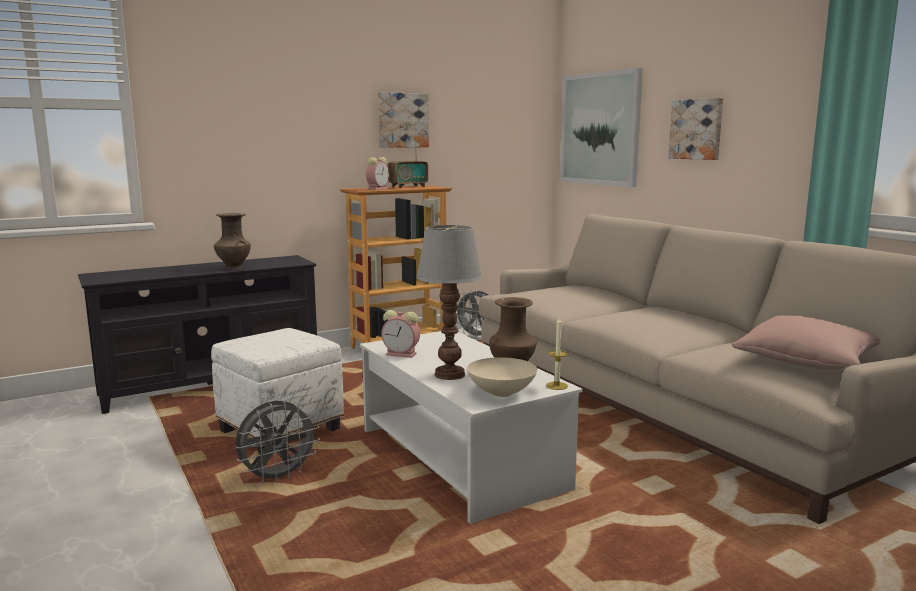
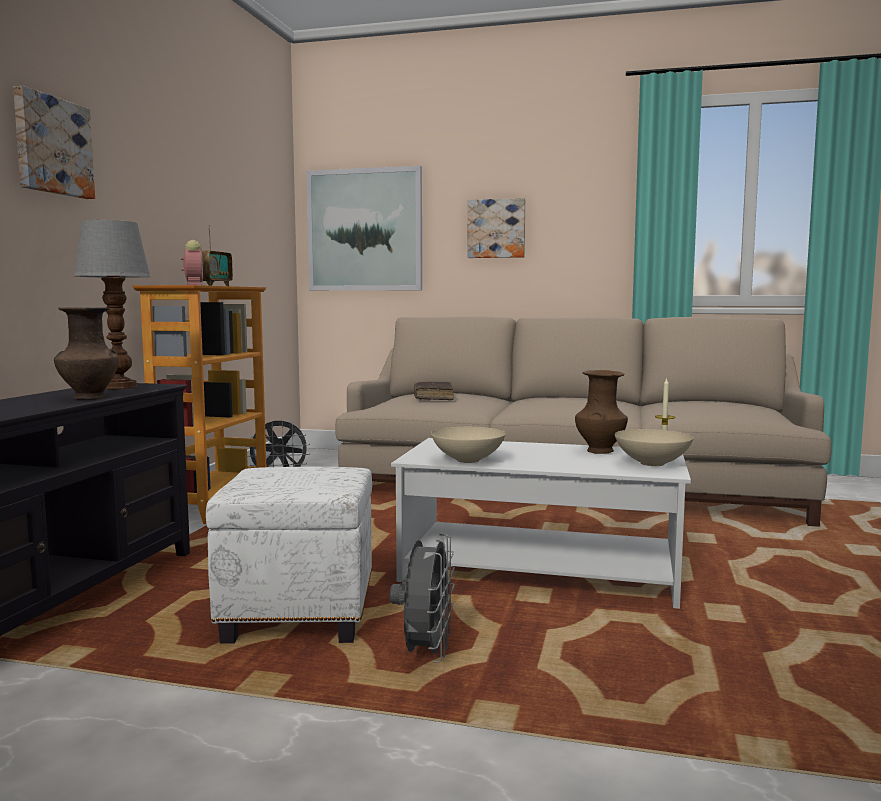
camera: 45 degrees left, 5 degrees down
picture [378,92,429,148] -> picture moved to [13,86,95,199]
alarm clock [381,310,420,358] -> beige bowl [431,427,506,463]
table lamp [416,225,482,380] -> table lamp moved to [74,220,151,389]
pink pillow [732,315,880,370] -> none
none -> brown book [414,381,454,400]

